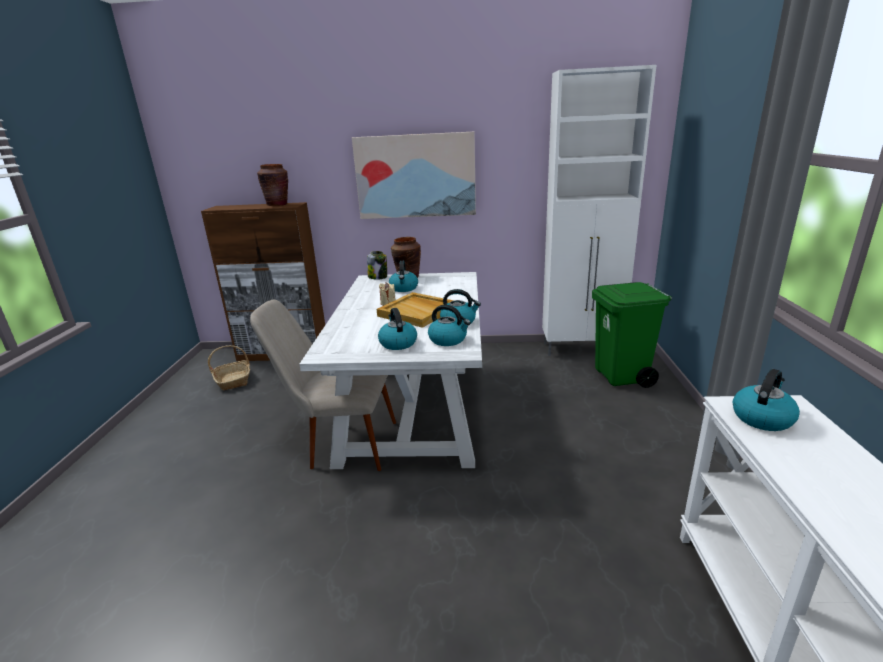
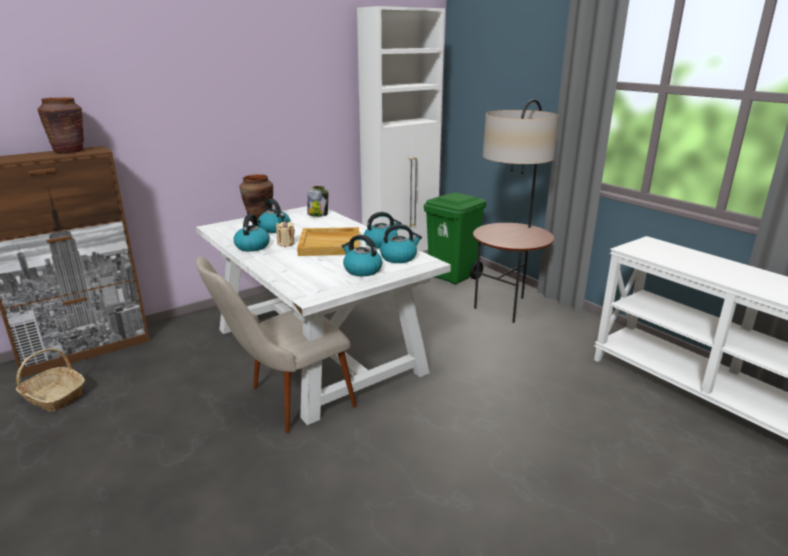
camera: 40 degrees left, 0 degrees up
picture [352,132,476,219] -> none
jar [367,251,387,280] -> jar moved to [307,186,328,217]
kettle [732,369,800,431] -> kettle moved to [234,214,270,251]
none -> floor lamp [473,99,559,323]

